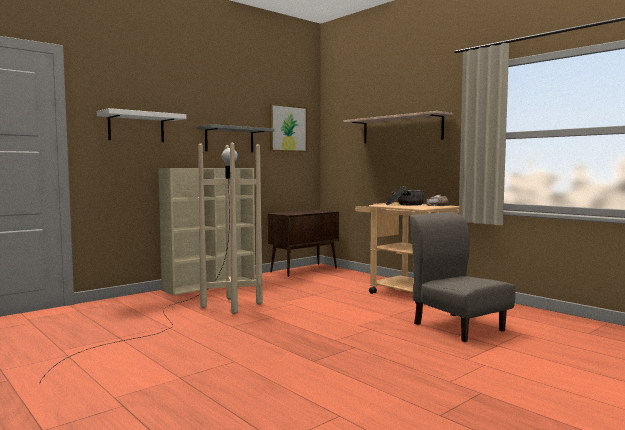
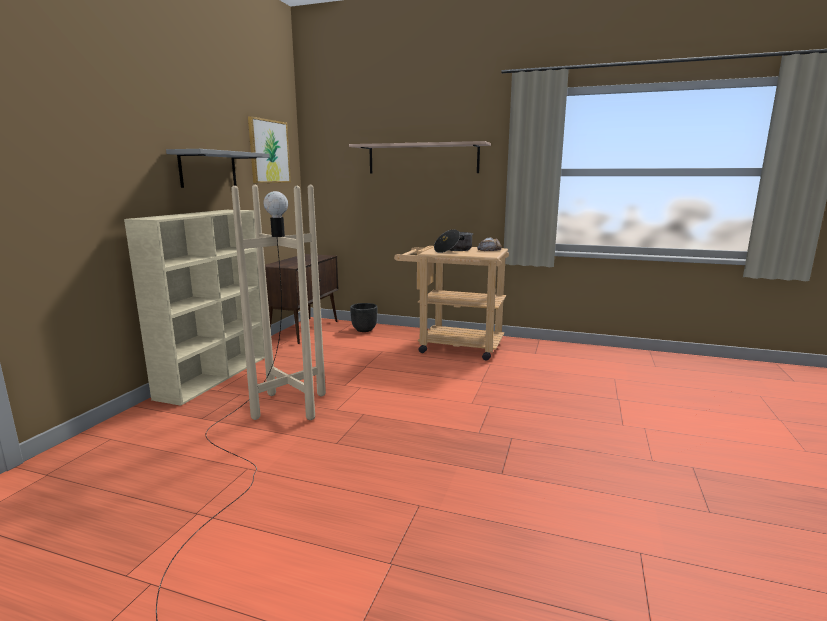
camera: 30 degrees left, 10 degrees up
white shelf [97,108,186,142] -> none
grey chair [410,212,515,342] -> none
none -> black planter [350,303,377,332]

